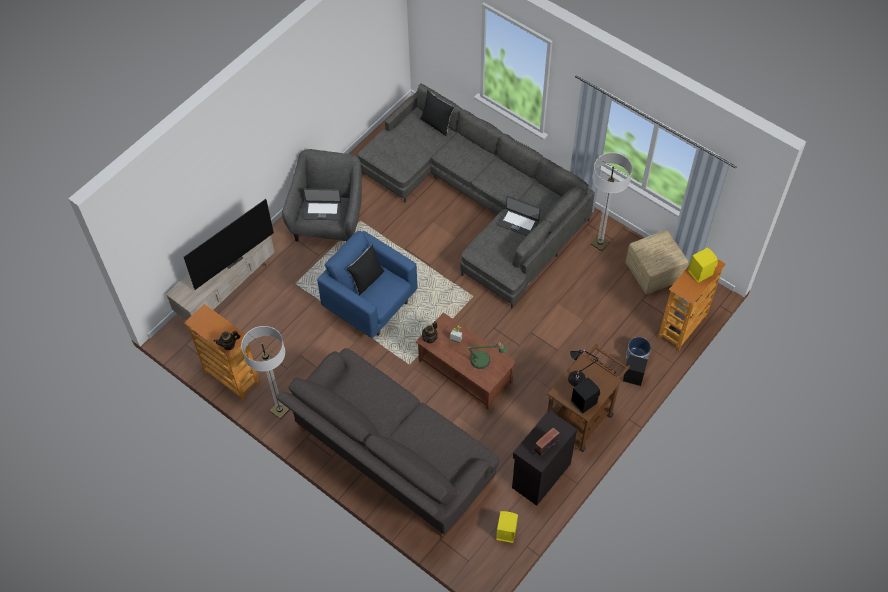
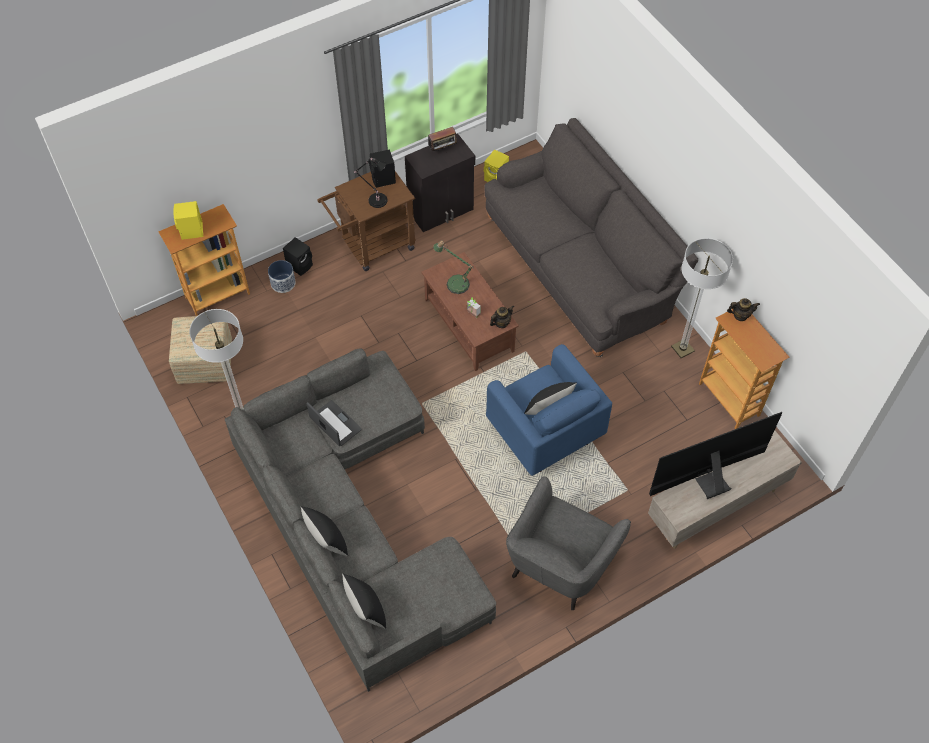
camera: 160 degrees left, 0 degrees up
laptop [303,188,341,220] -> none
none -> black pillow [301,506,348,556]

